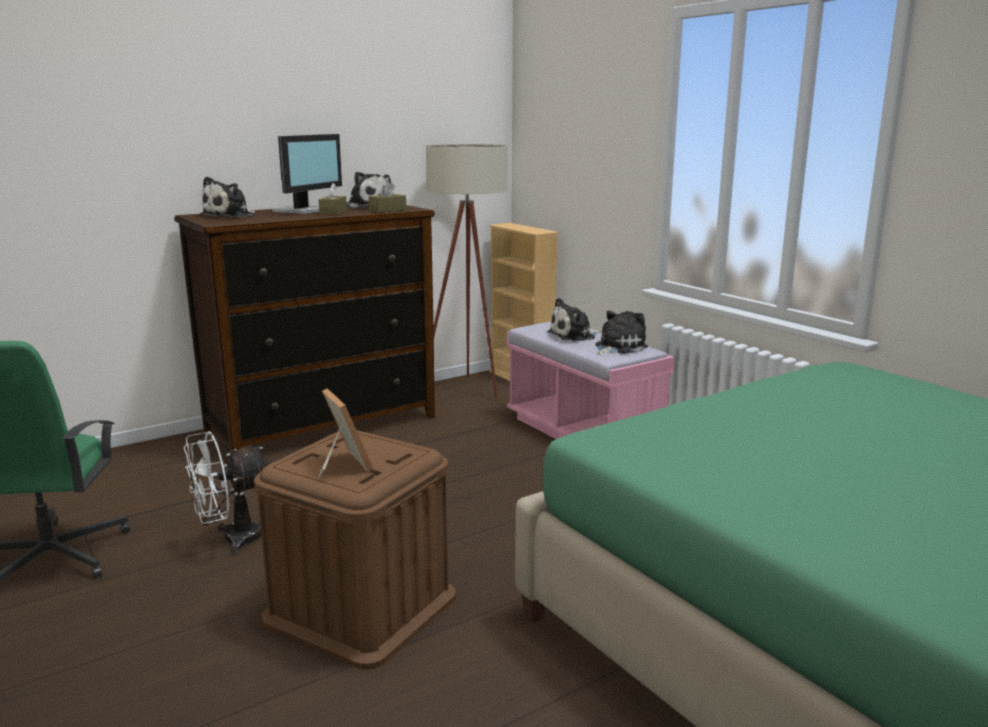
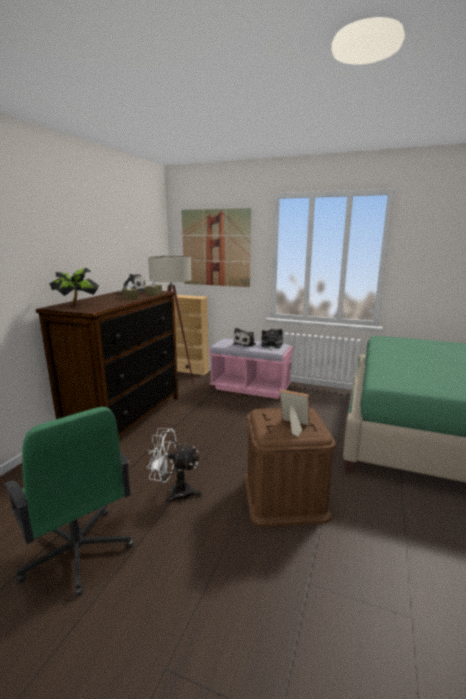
camera: 35 degrees left, 0 degrees up
white fan [184,431,270,556] -> white fan turned 75 degrees clockwise [147,428,201,505]
plush toy [200,177,256,218] -> potted plant [49,268,99,306]
monitor [272,134,342,214] -> none
none -> picture [181,208,251,287]

